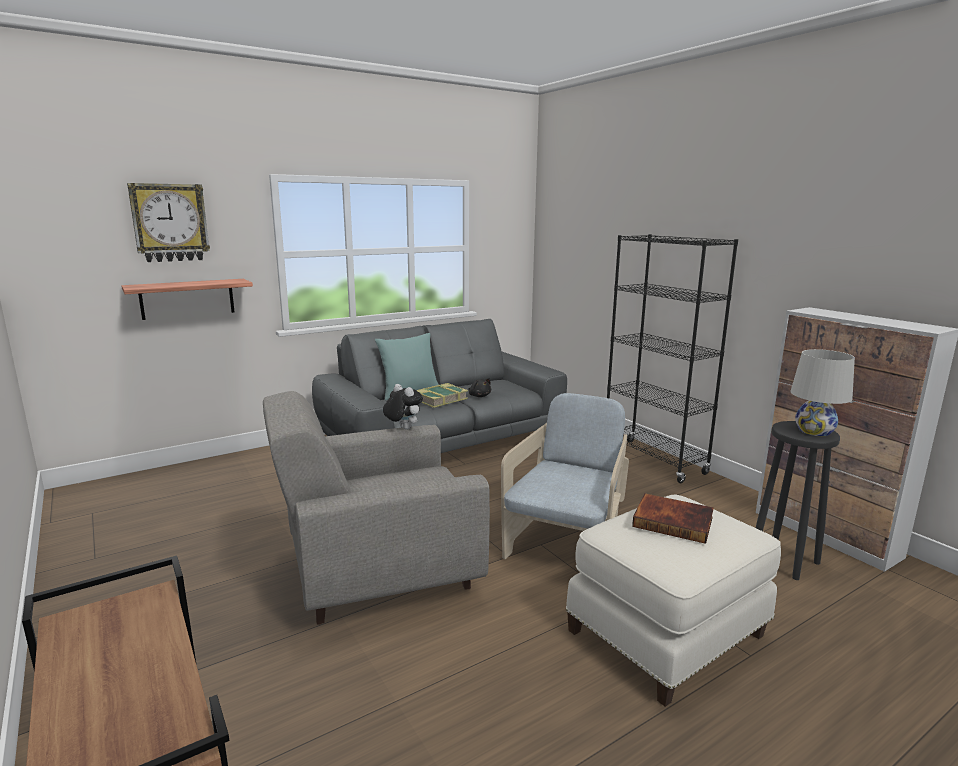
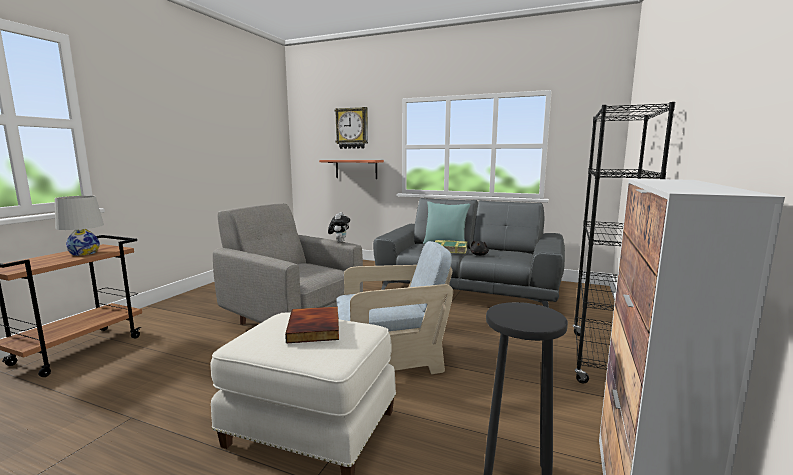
camera: 55 degrees right, 5 degrees down
white table lamp [791,349,855,436] -> white table lamp moved to [55,196,104,256]

